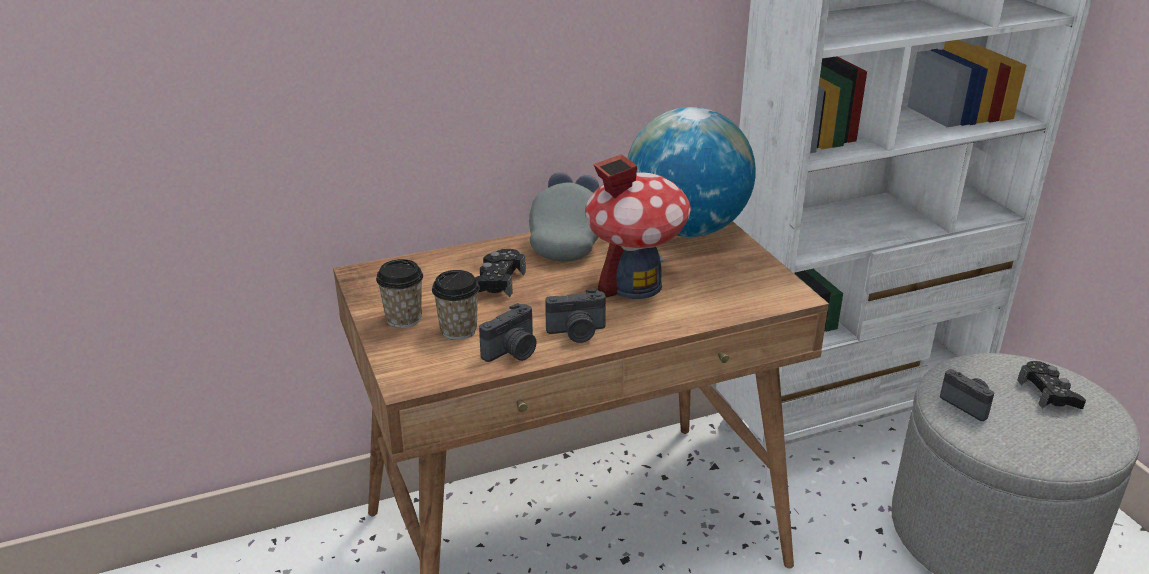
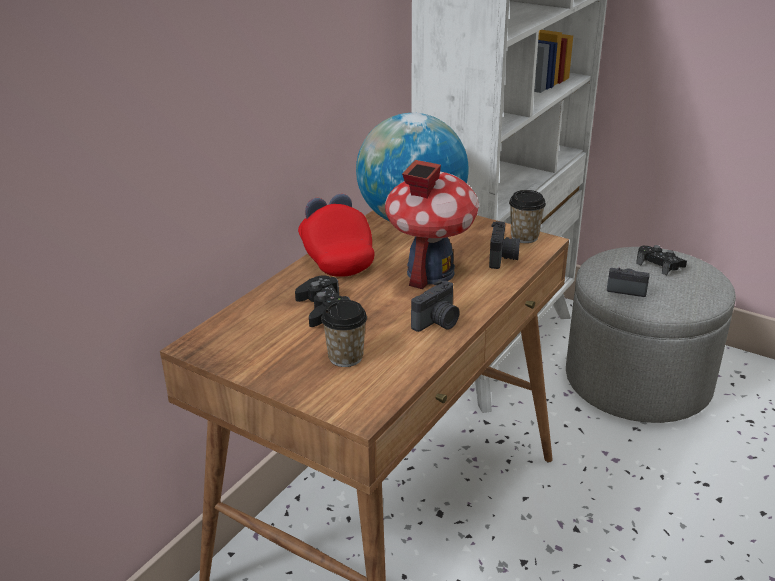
camera: 35 degrees left, 0 degrees up
cup [376,259,423,328] -> cup moved to [509,190,546,243]
camera [479,303,537,362] -> camera moved to [489,221,520,269]
grey cap [529,172,599,262] -> red cap [298,194,375,277]

